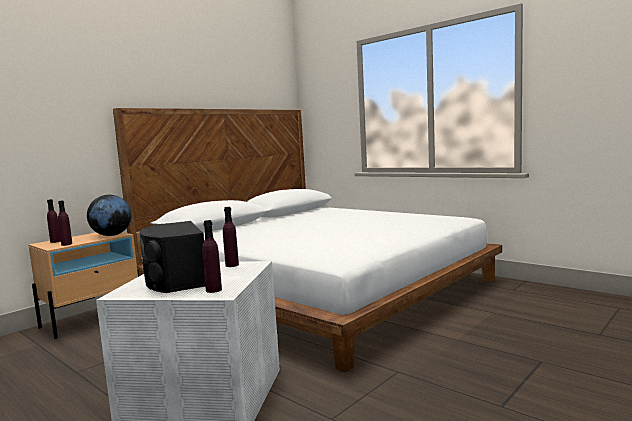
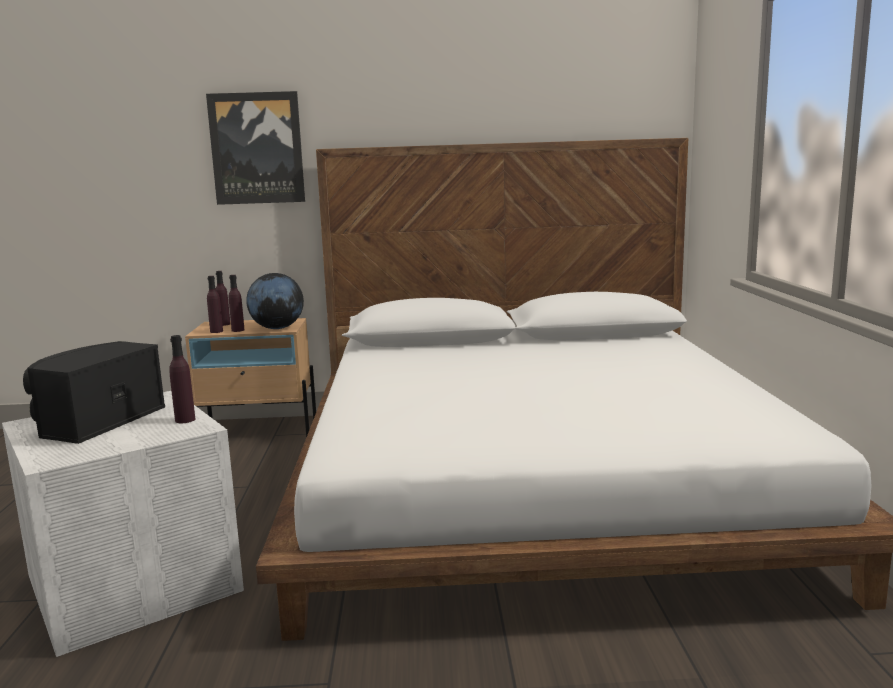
camera: 45 degrees right, 5 degrees up
purple bottle [202,220,222,293] -> purple bottle moved to [229,275,244,332]
none -> picture [206,91,305,205]

